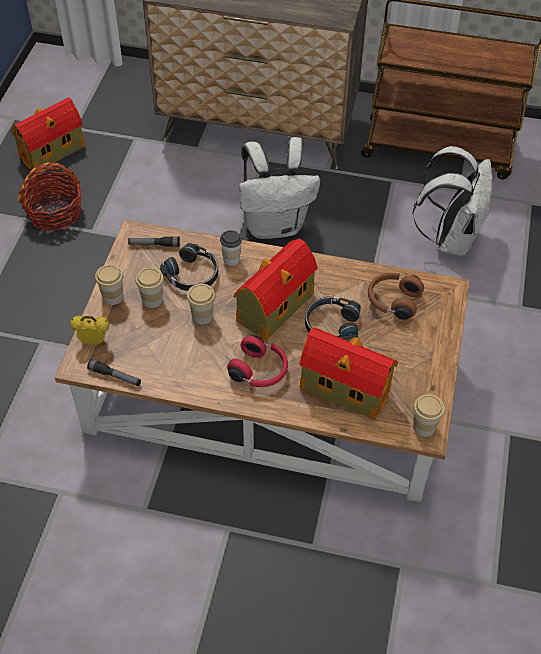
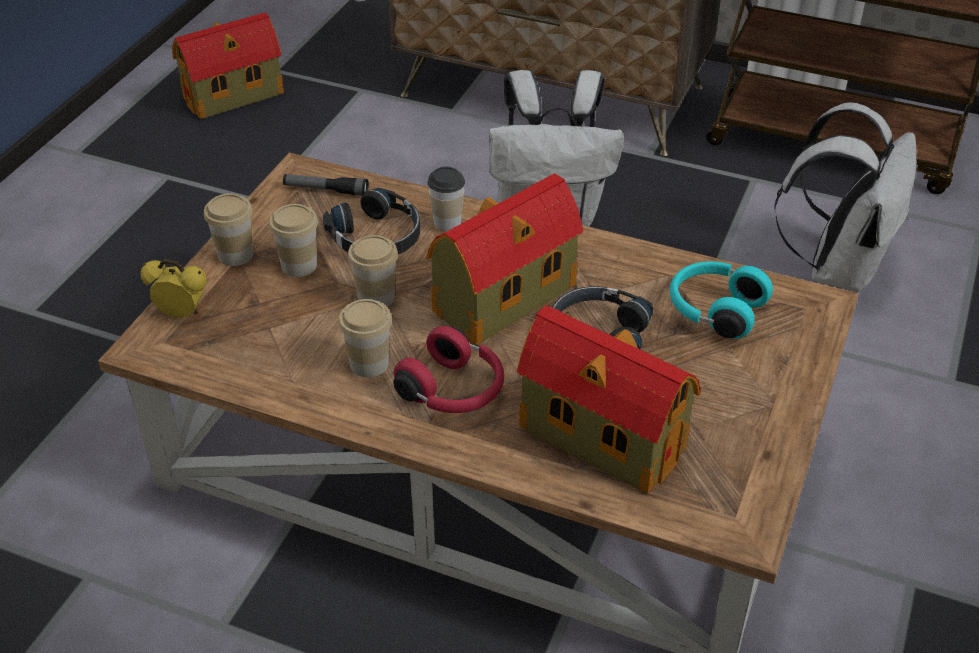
camera: 10 degrees right, 10 degrees down
basket [18,162,82,231] -> none
flashlight [87,359,141,386] -> none
brown headphones [368,273,424,320] -> turquoise headphones [670,261,773,339]
cup [413,394,445,437] -> cup moved to [339,299,392,377]

